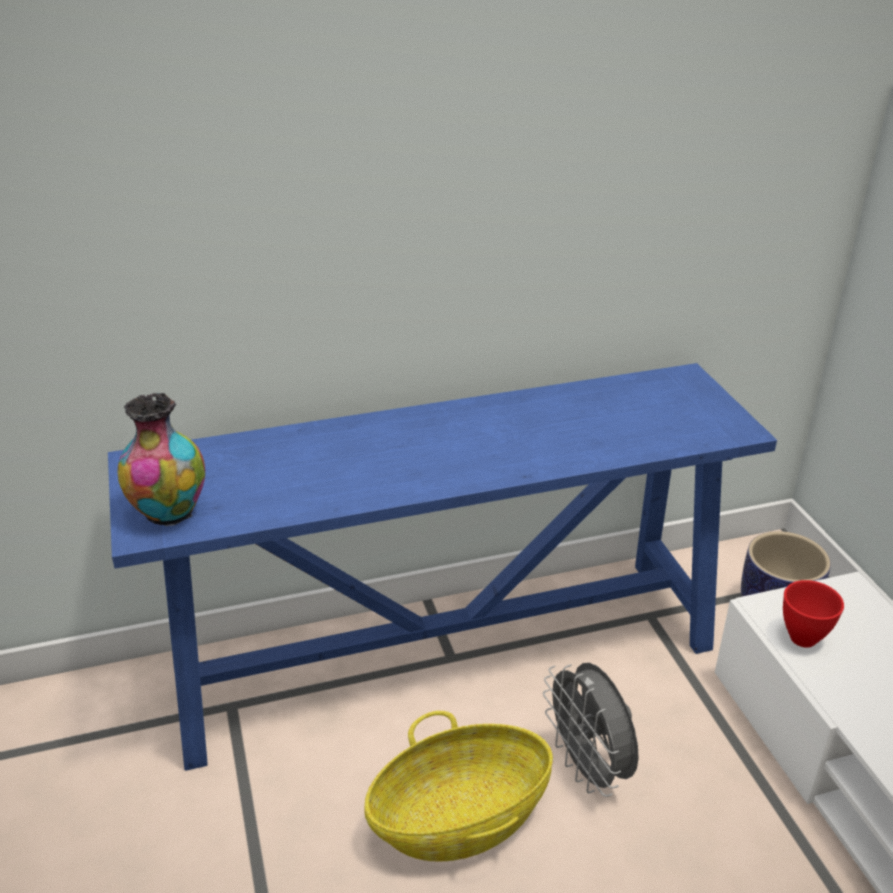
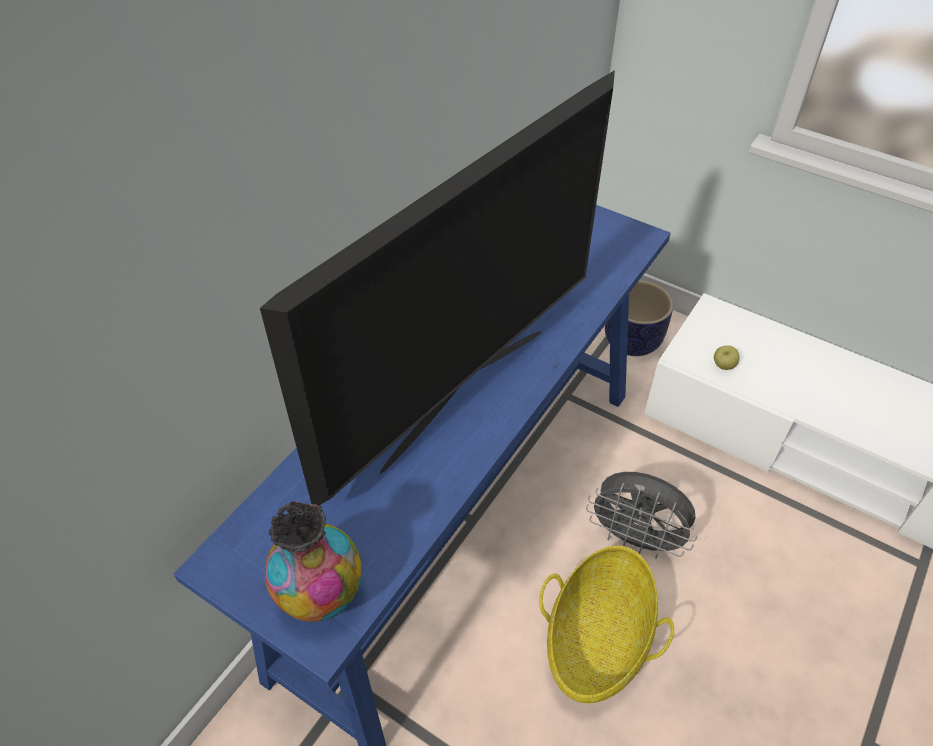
camera: 40 degrees left, 15 degrees up
red bowl [783,580,844,648] -> apple [714,346,739,370]
none -> television [260,70,615,505]

